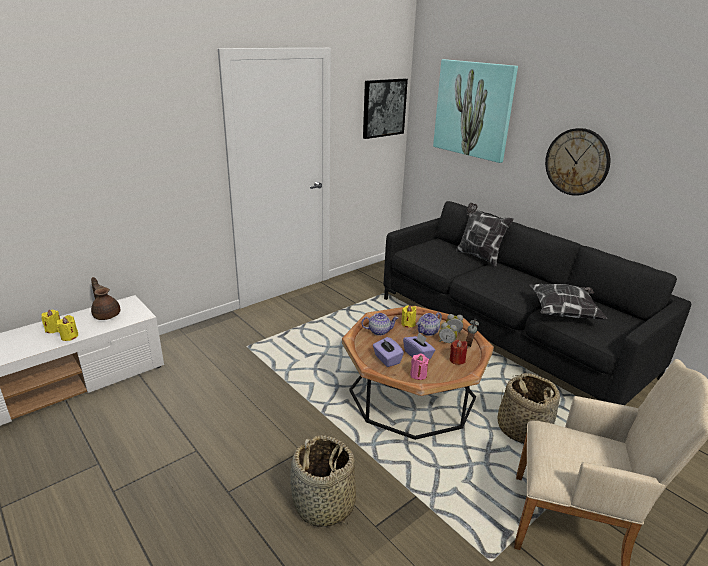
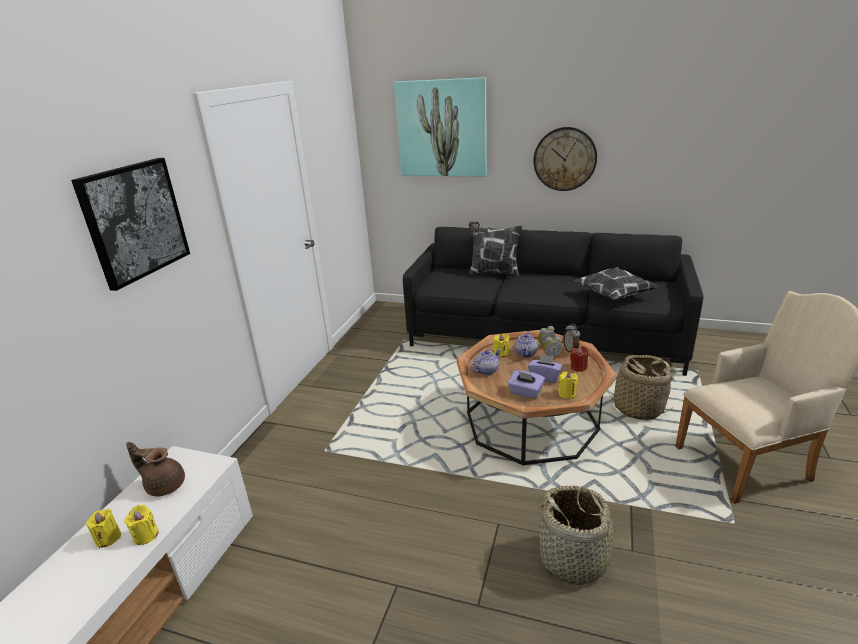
camera: 30 degrees left, 0 degrees up
picture [363,78,408,139] -> picture moved to [71,158,190,291]
pink candle [410,353,429,380] -> yellow candle [558,372,578,399]

